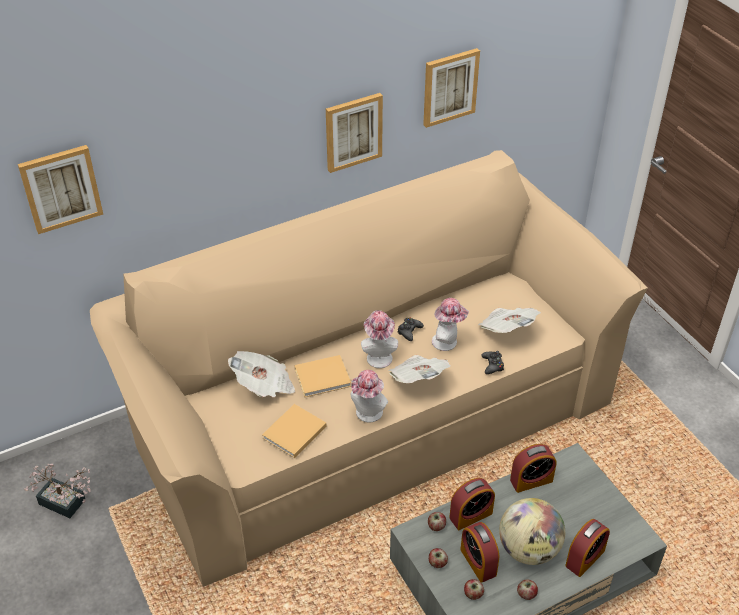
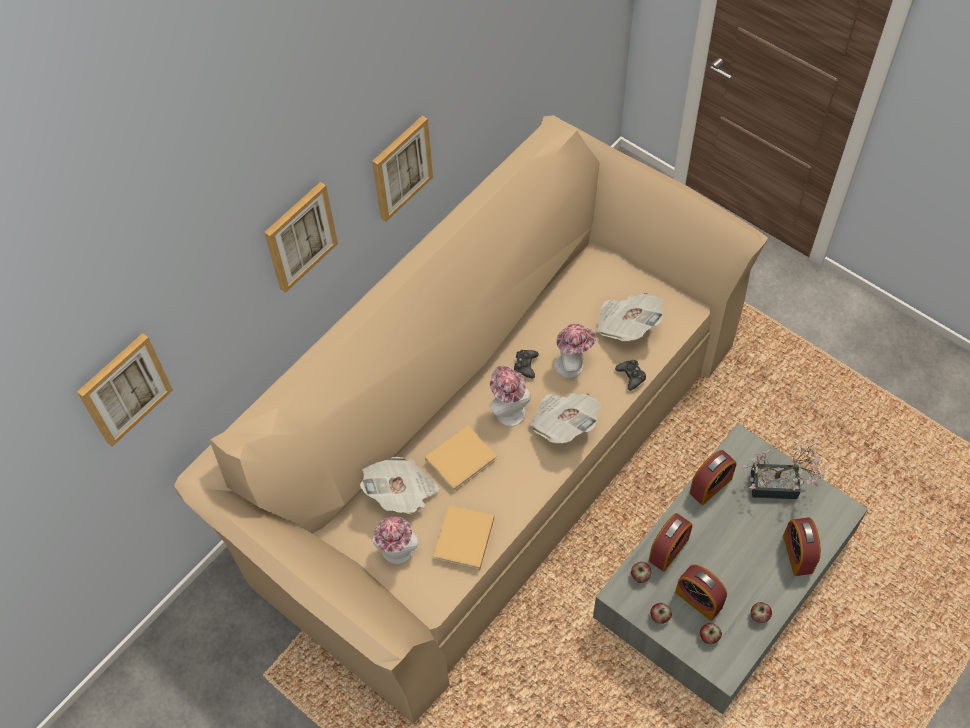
camera: 20 degrees left, 15 degrees up
potted plant [24,464,91,518] -> potted plant moved to [743,440,826,499]
hat [351,370,388,422] -> hat moved to [373,517,418,564]
picture [423,48,480,128] -> picture moved to [264,182,338,293]
globe [499,498,565,565] -> none
alarm clock [565,519,610,577] -> alarm clock turned 150 degrees clockwise [783,517,821,576]

